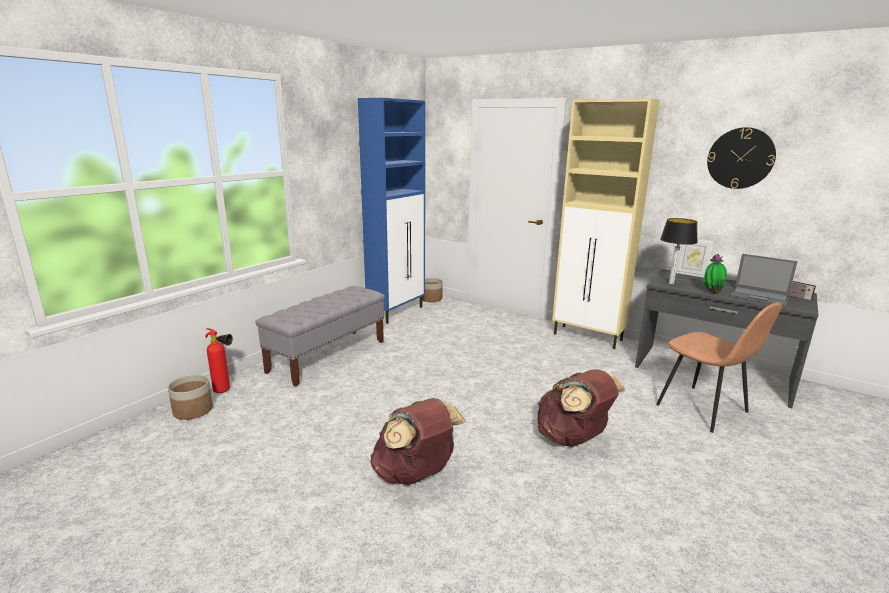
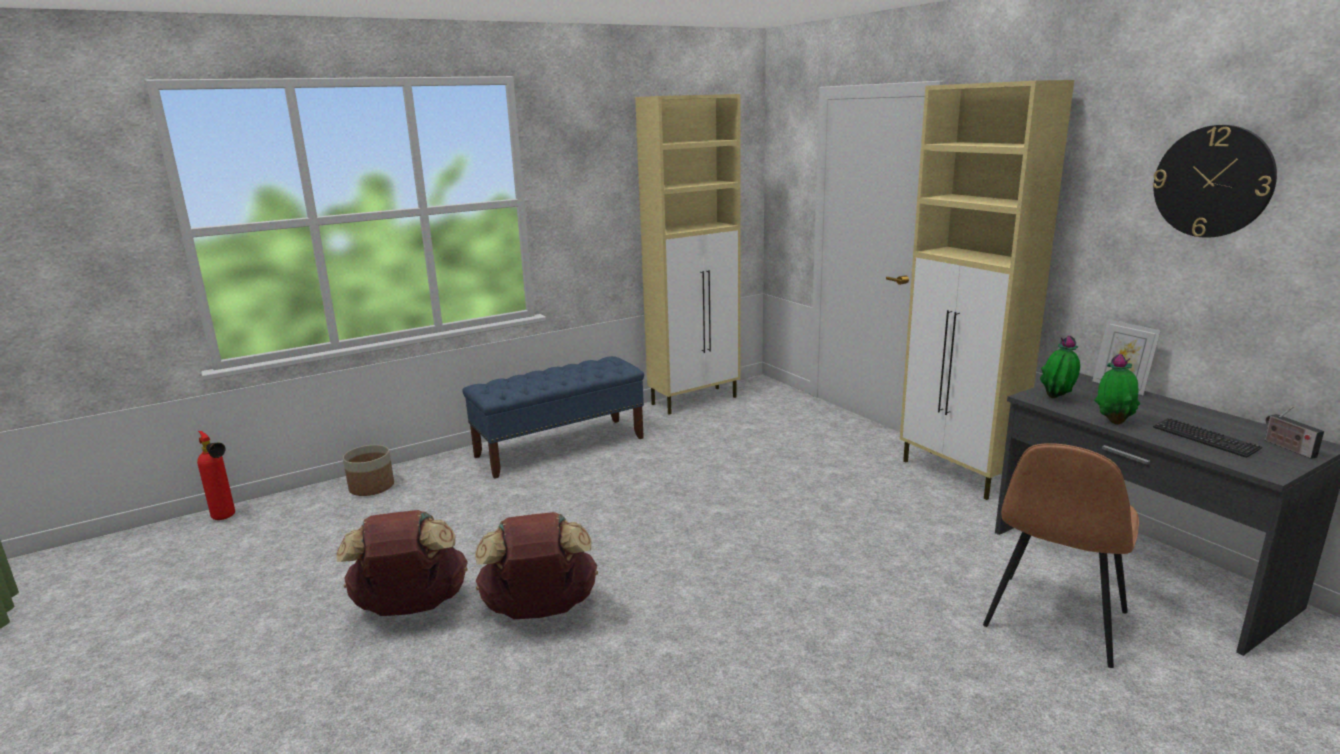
camera: 25 degrees right, 0 degrees up
fire extinguisher [206,328,233,393] -> fire extinguisher moved to [197,431,235,520]
grey bench [255,286,385,387] -> blue bench [463,356,644,479]
blue cabinet [358,98,425,324] -> beige cabinet [635,94,741,415]
planter [422,278,443,302] -> none
brown backpack [538,369,626,447] -> brown backpack moved to [336,510,468,616]
brown chair [656,302,782,433] -> brown chair turned 45 degrees clockwise [983,443,1139,668]
table lamp [660,218,698,284] -> potted plant [1040,335,1080,398]
laptop [730,254,798,306] -> keyboard [1153,418,1262,458]

